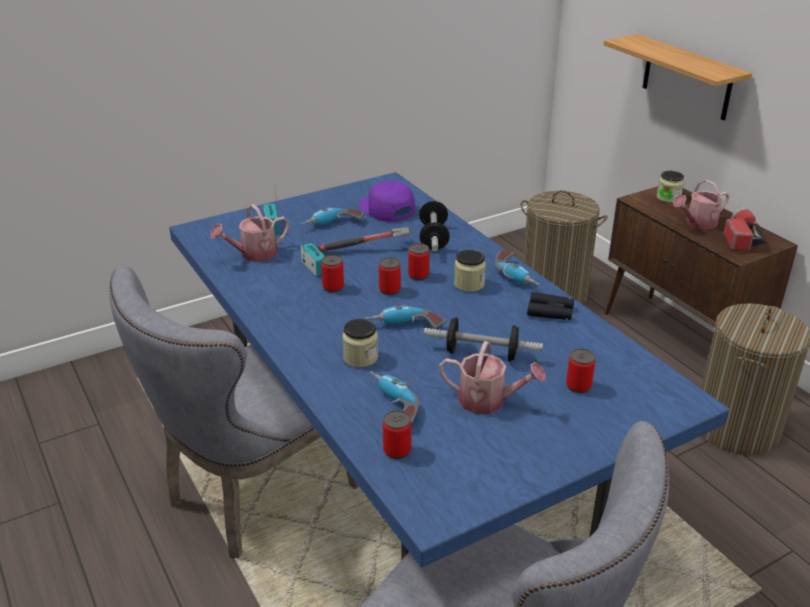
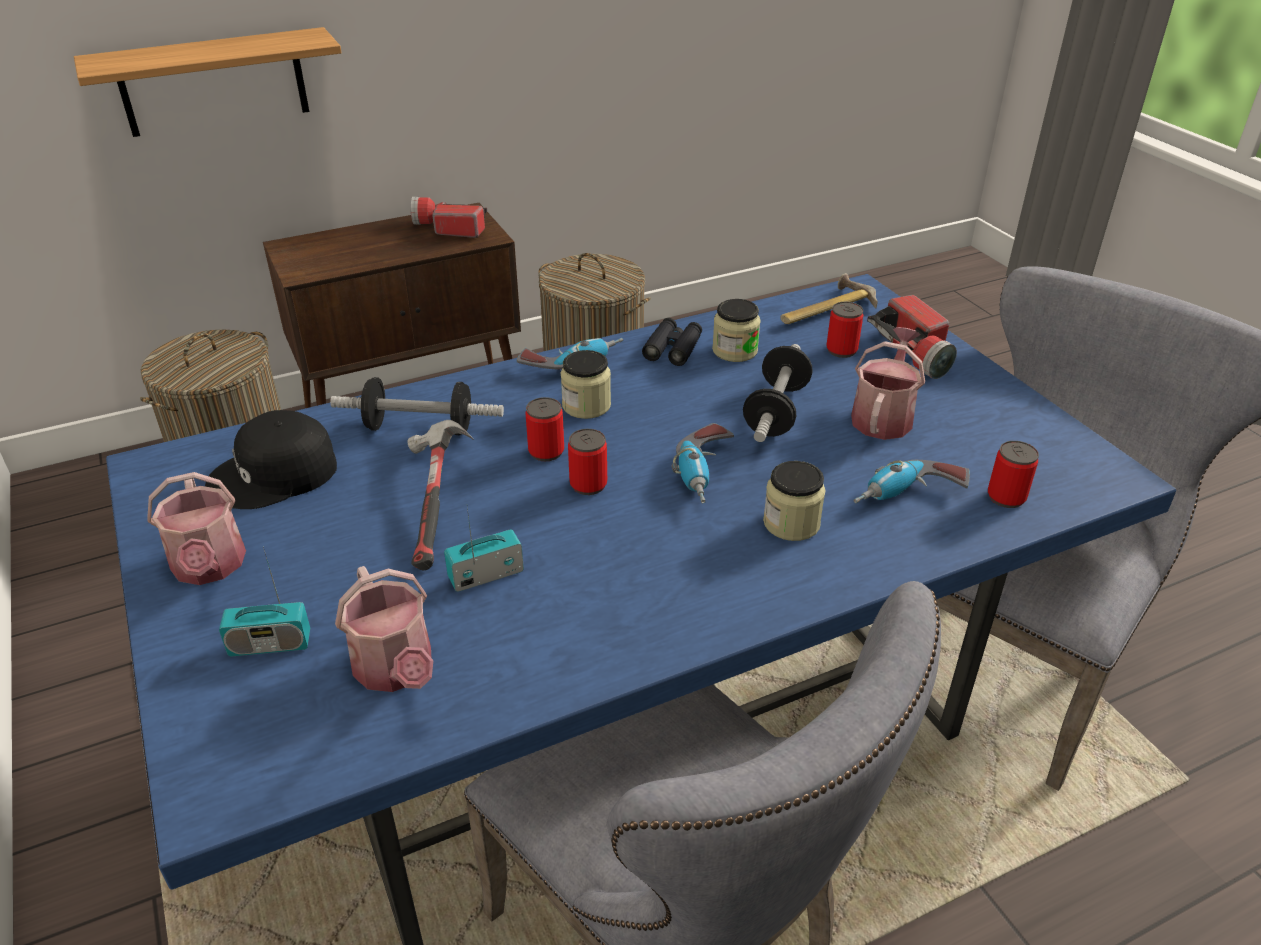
camera: 85 degrees left, 5 degrees up
power drill [301,207,364,225] -> none
can [321,255,344,293] -> none
purple cap [359,181,415,222] -> black cap [205,410,337,509]
jar [657,171,684,203] -> jar moved to [712,299,761,362]
watering can [673,179,729,230] -> watering can moved to [147,472,246,585]
none -> hammer [780,273,878,324]
none -> flashlight [867,295,957,379]

